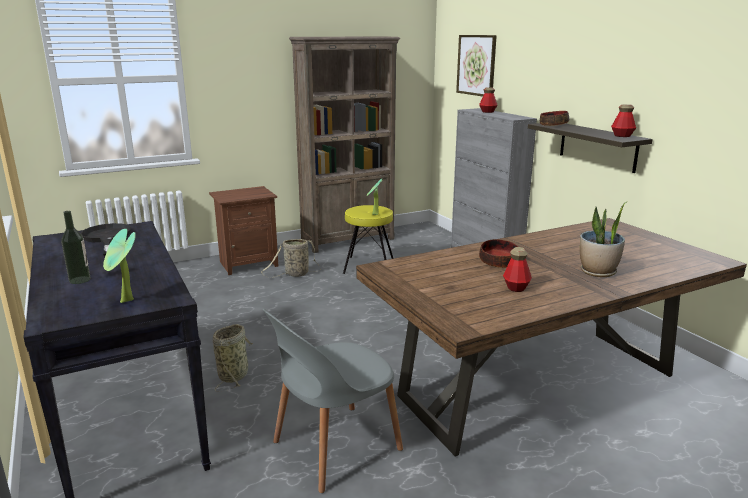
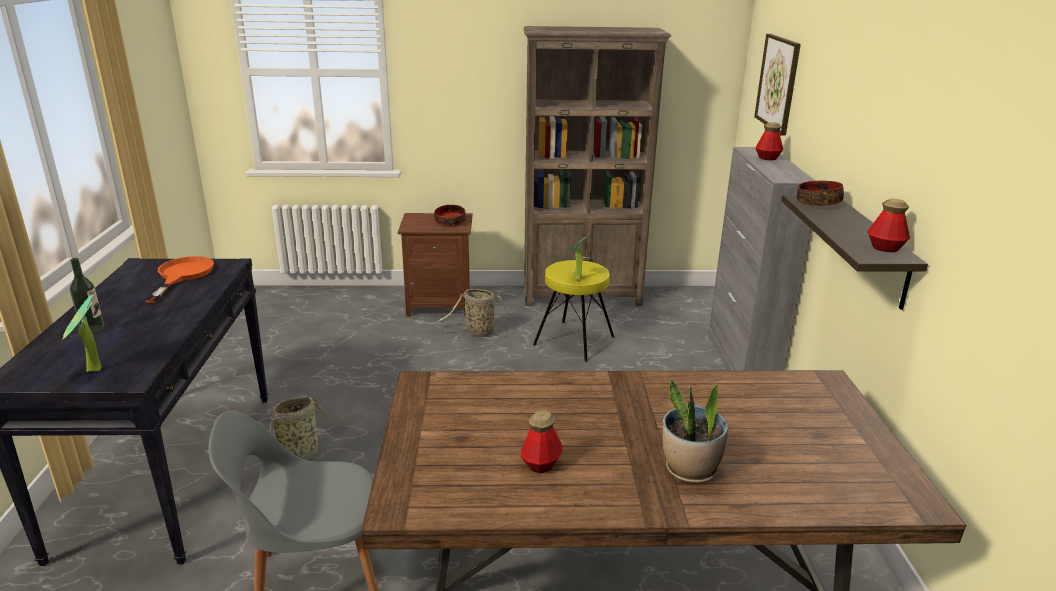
camera: 25 degrees right, 5 degrees up
black frying pan [80,223,131,257] -> orange frying pan [145,256,214,303]
bowl [479,239,518,268] -> bowl moved to [434,205,466,227]

